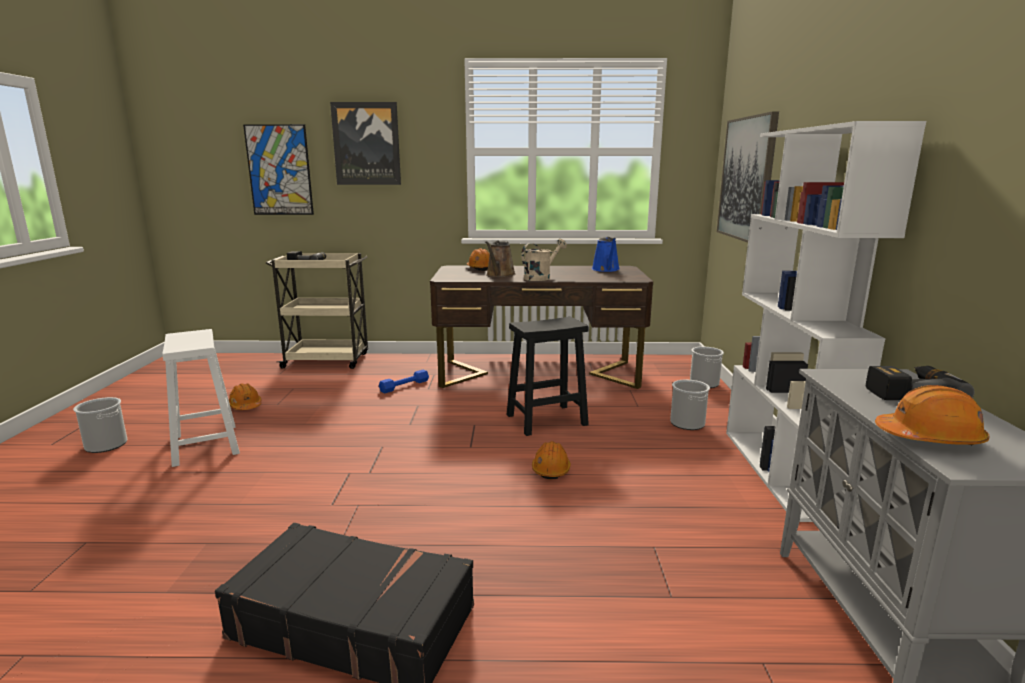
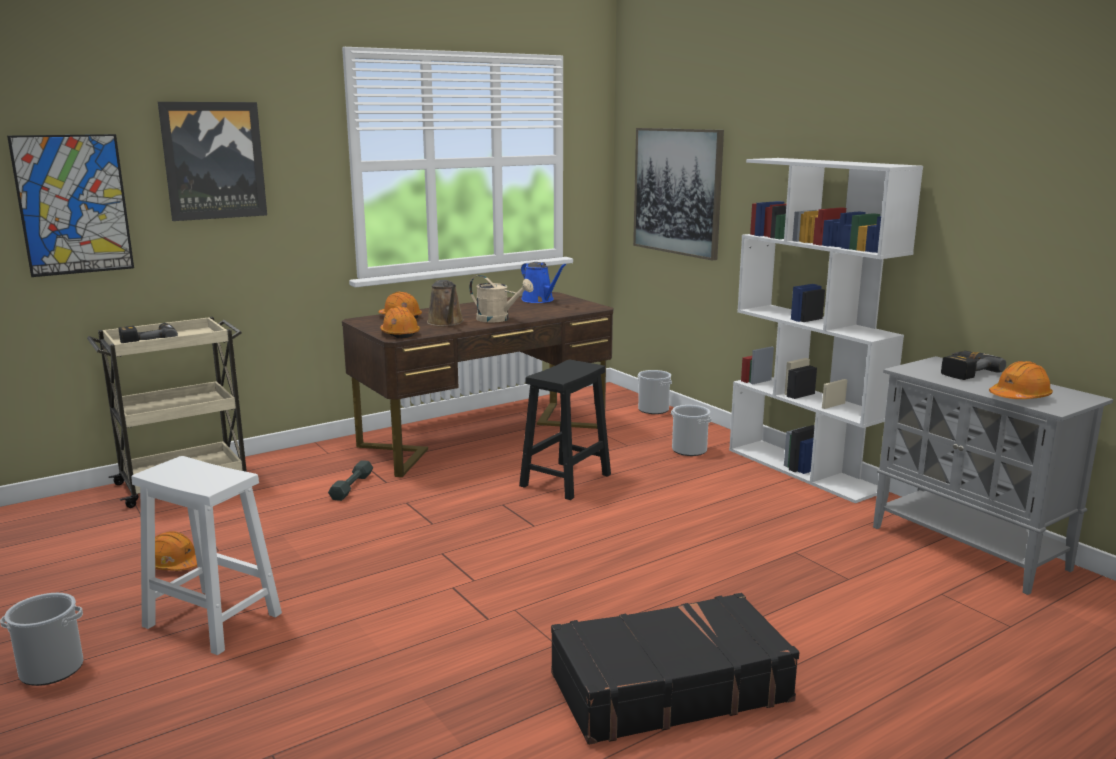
camera: 35 degrees left, 0 degrees up
blue dumbbell [379,370,429,393] -> grey dumbbell [328,460,373,501]
beige watering can [521,239,567,281] -> beige watering can turned 105 degrees clockwise [469,275,534,322]
orange hard hat [532,441,571,479] -> orange hard hat moved to [380,306,420,338]

